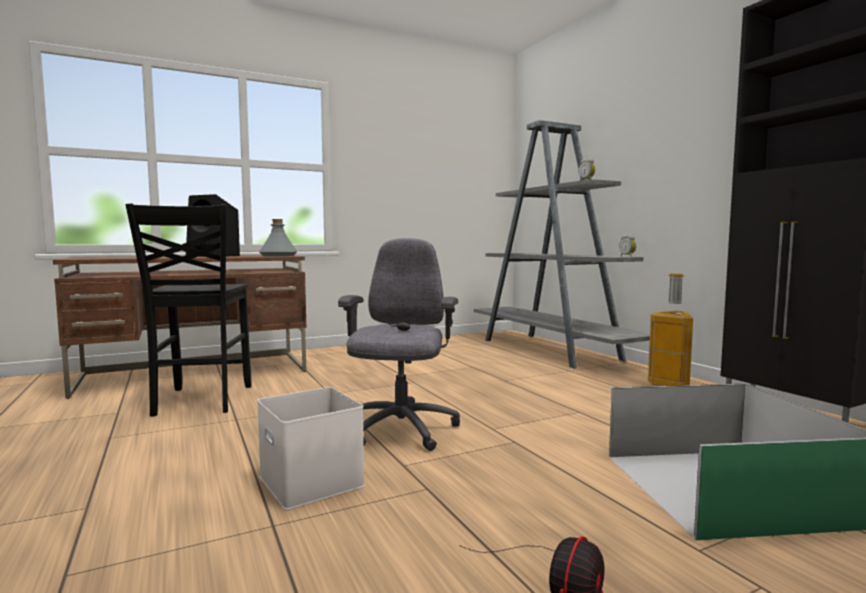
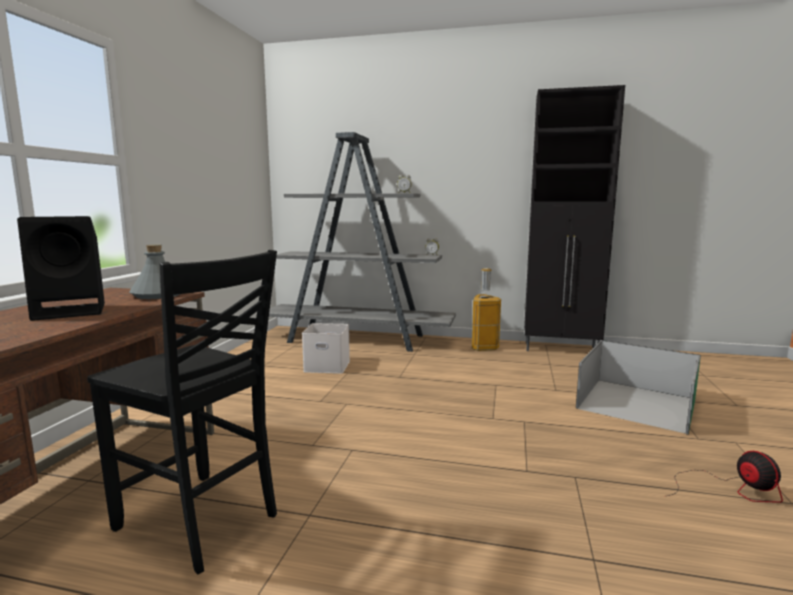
camera: 50 degrees left, 5 degrees up
white storage box [257,387,365,510] -> white storage box moved to [302,323,350,374]
grey office chair [338,238,460,451] -> none

